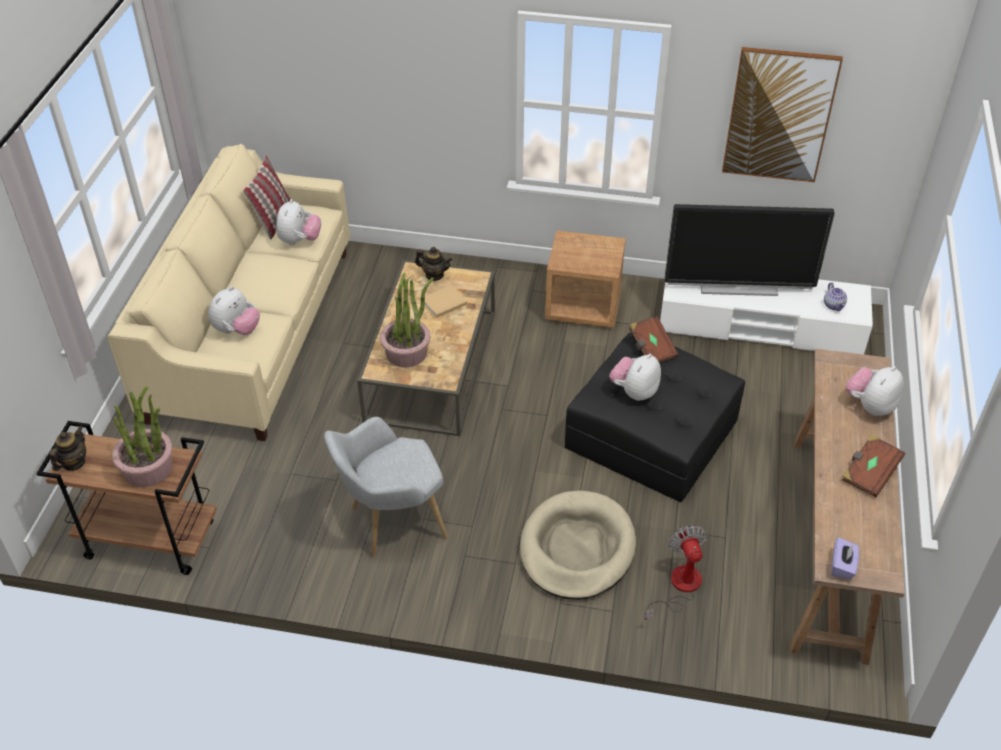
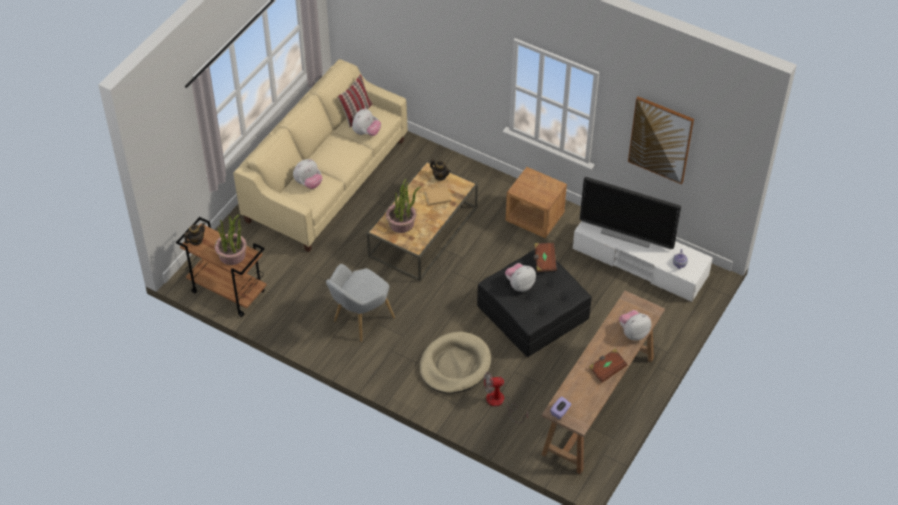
camera: 20 degrees right, 5 degrees up
grey armchair [324,417,448,557] -> grey armchair turned 45 degrees counterclockwise [326,264,395,342]
fan [645,525,707,620] -> fan turned 105 degrees counterclockwise [484,372,528,423]

